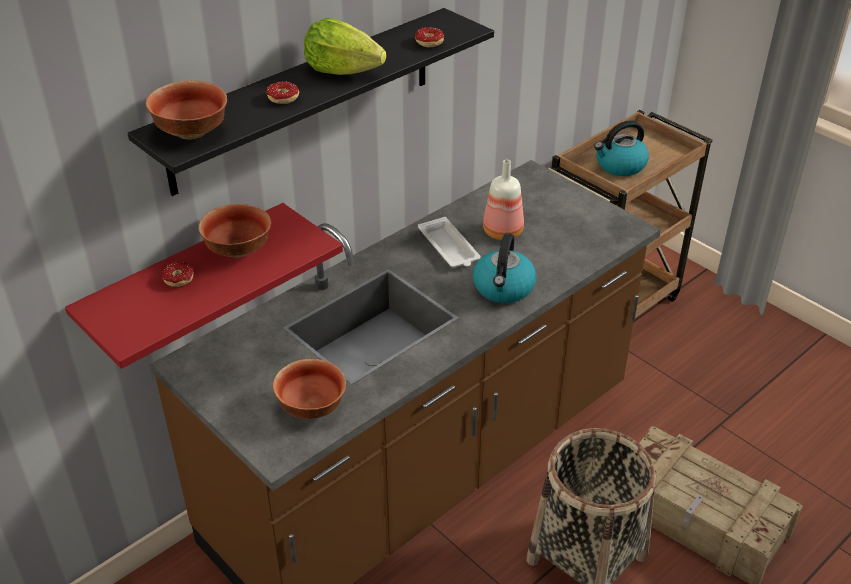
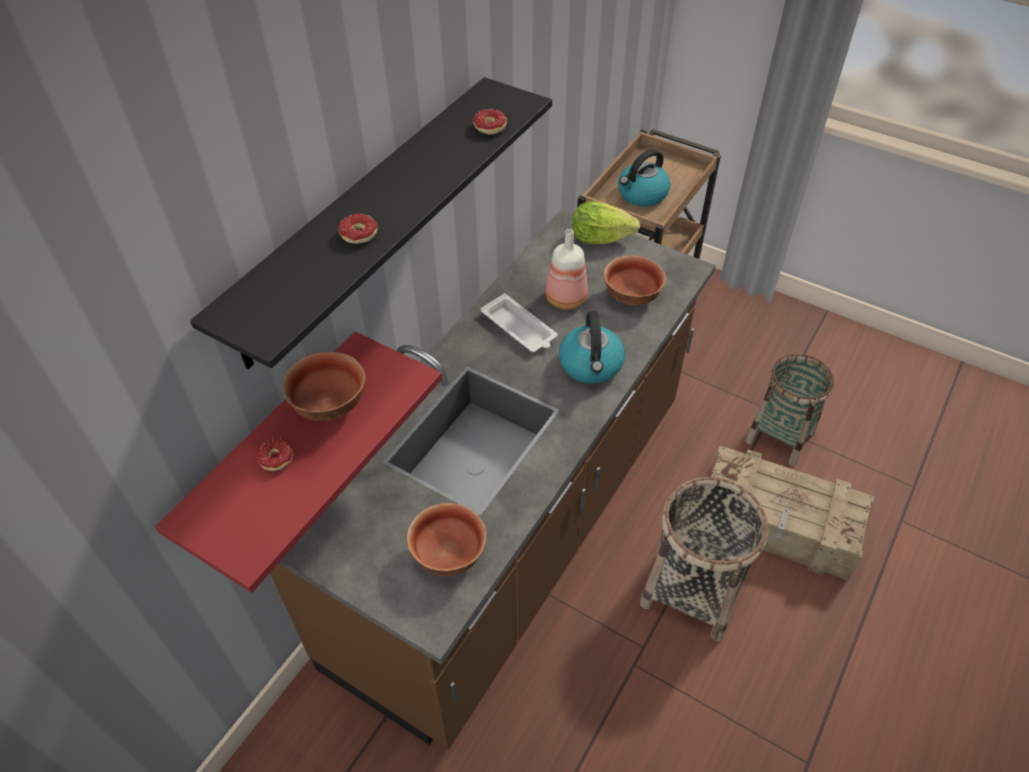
camera: 15 degrees left, 10 degrees up
bowl [146,80,227,140] -> bowl moved to [604,255,666,305]
lettuce [304,18,386,75] -> lettuce moved to [572,201,640,244]
none -> basket [746,354,834,466]

